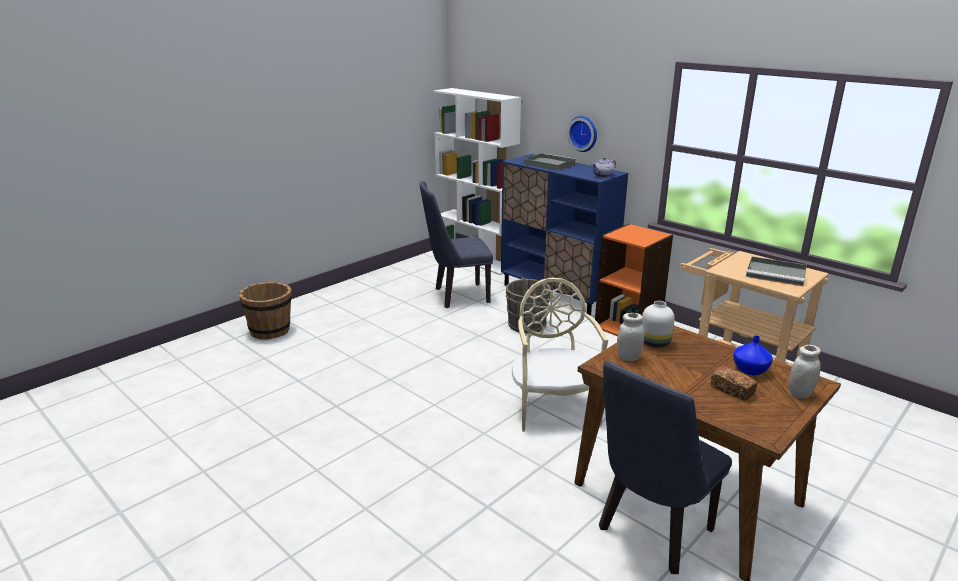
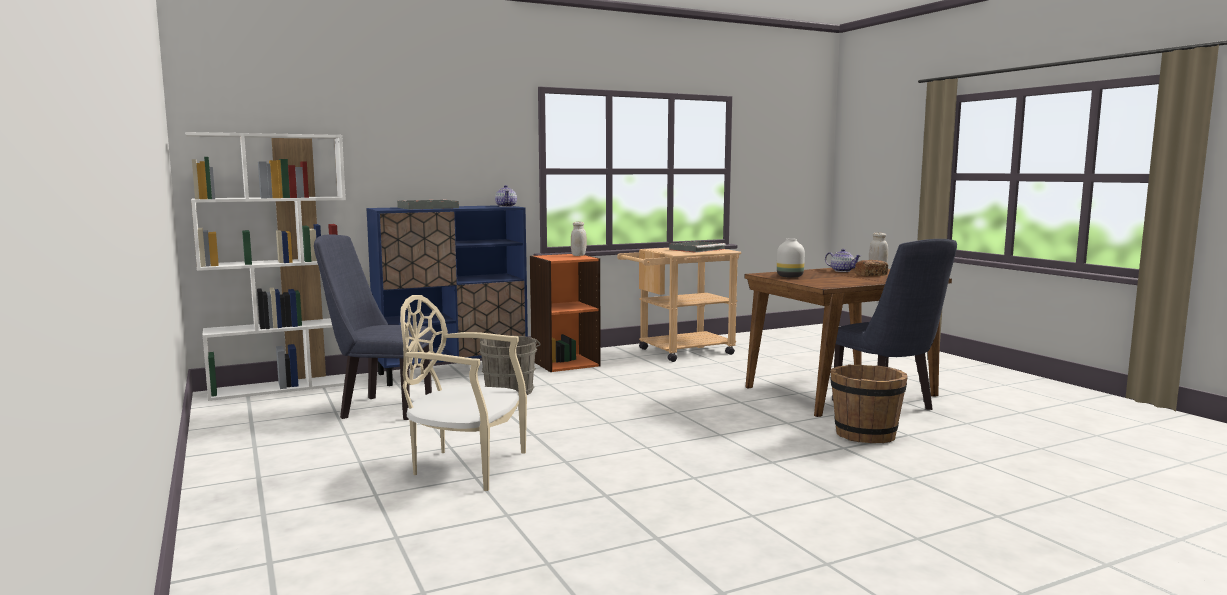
camera: 70 degrees left, 15 degrees down
brown bucket [239,282,292,340] -> brown bucket moved to [830,365,908,443]
blue chair [420,181,493,308] -> blue chair turned 90 degrees clockwise [314,234,433,420]
beige chair [512,277,608,432] -> beige chair moved to [400,295,527,491]
wall clock [567,116,597,152] -> none
white jar [617,313,644,361] -> white jar moved to [571,222,587,256]
blue vase [733,336,773,375] -> teapot [825,249,861,272]

